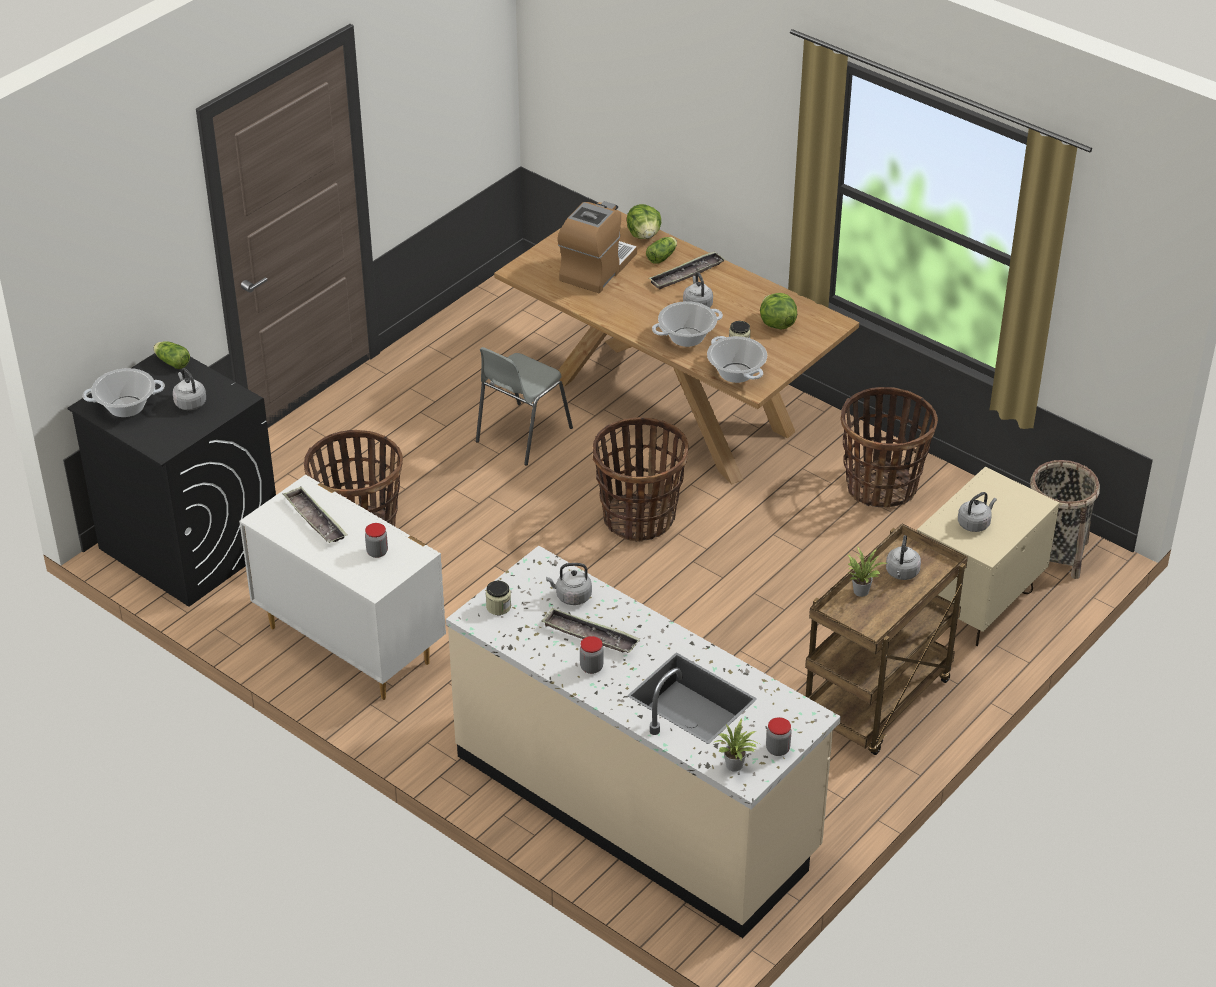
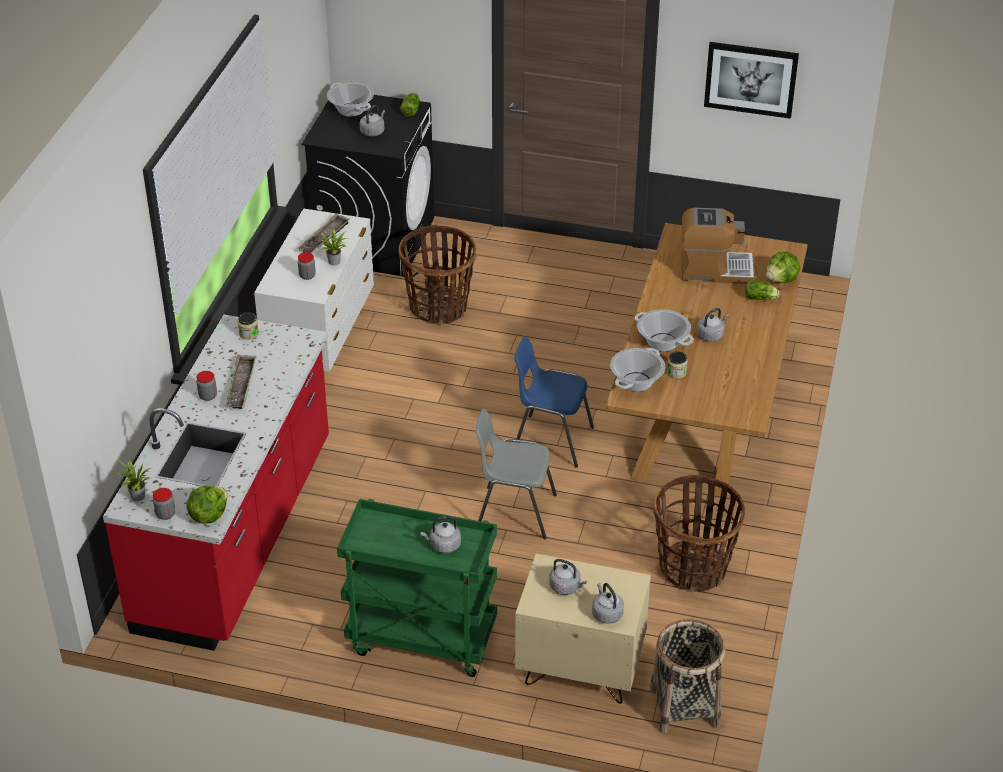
camera: 65 degrees right, 0 degrees up
beige counter [446,546,841,938] -> red counter [103,315,329,651]
grey chair [476,347,573,465] -> grey chair moved to [475,409,557,539]
grey kettle [546,563,592,605] -> grey kettle moved to [592,583,624,624]
basket [593,417,688,542] -> blue chair [514,337,594,468]
tray [649,252,726,289] -> none
lettuce [760,293,797,330] -> lettuce moved to [186,486,228,524]
brown cart [805,524,968,755] -> green cart [337,499,497,677]
potted plant [848,547,887,597] -> potted plant moved to [320,229,348,265]
none -> picture [704,42,799,119]

